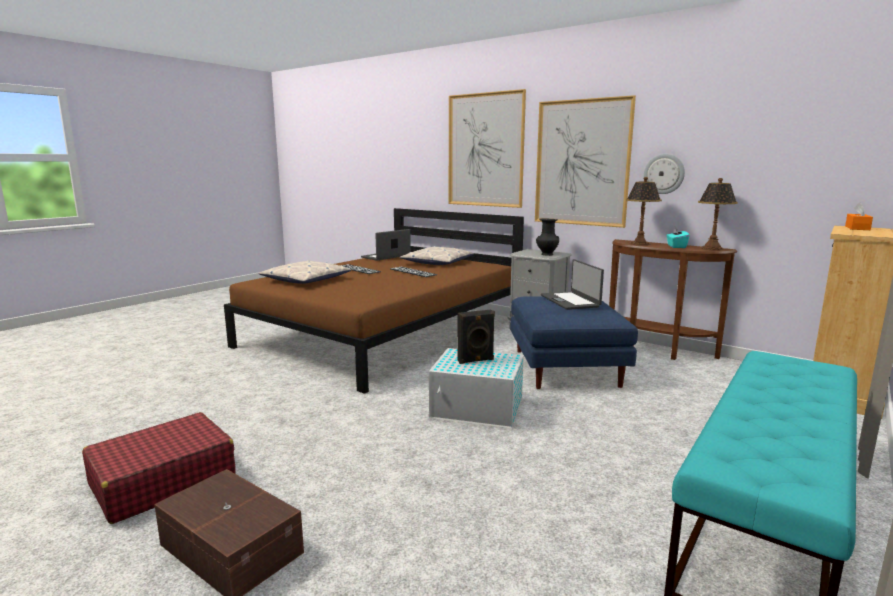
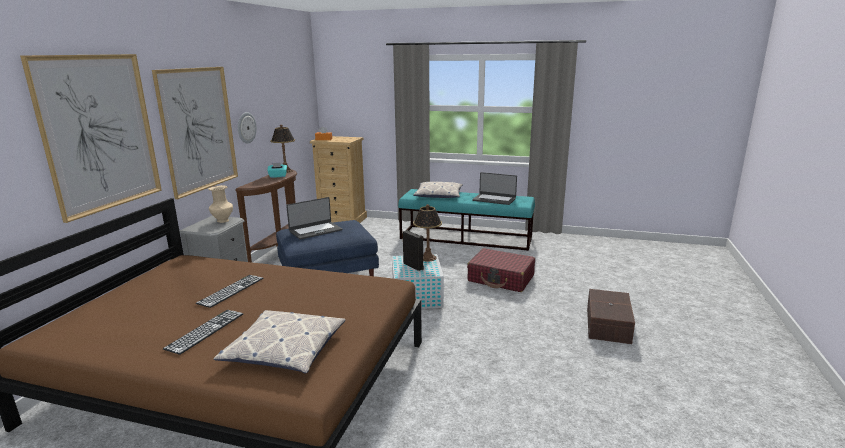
camera: 110 degrees left, 5 degrees up
red suitcase [82,412,236,524] -> red suitcase moved to [467,248,535,292]
laptop [361,229,411,261] -> laptop moved to [472,172,517,205]
pillow [400,246,474,265] -> pillow moved to [413,181,463,198]
black vase [536,218,559,256] -> beige vase [208,185,233,223]
table lamp [626,177,662,246] -> table lamp moved to [413,204,442,261]

